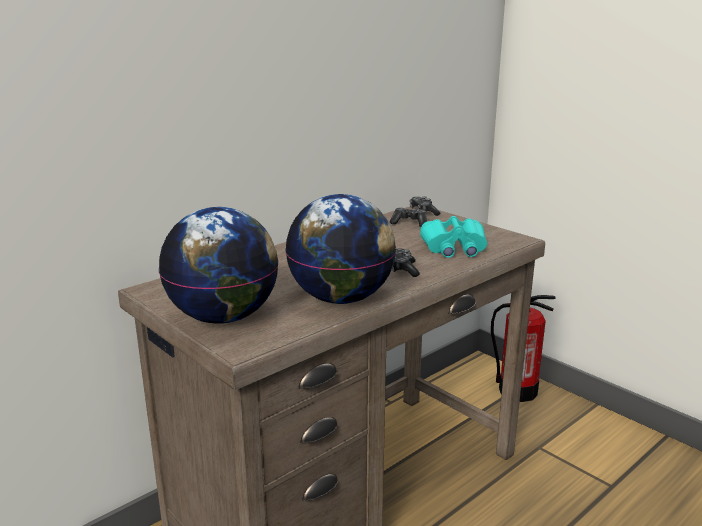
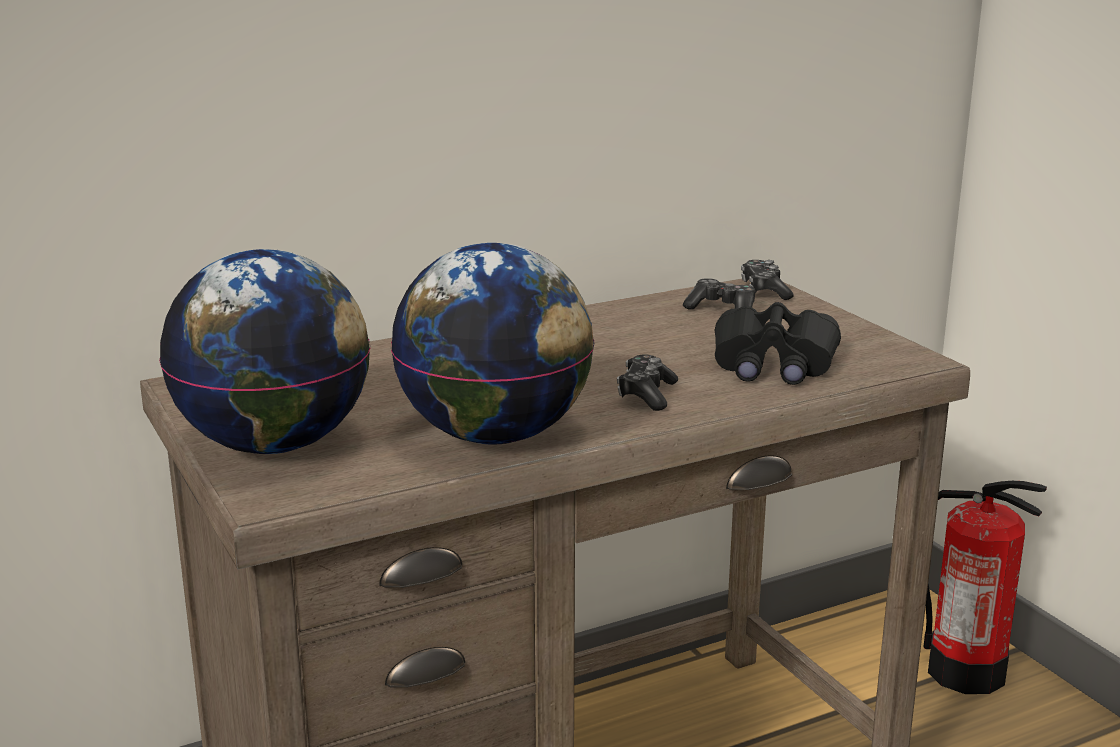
camera: 15 degrees right, 0 degrees up
turquoise binoculars [420,216,487,258] -> black binoculars [714,302,841,385]

